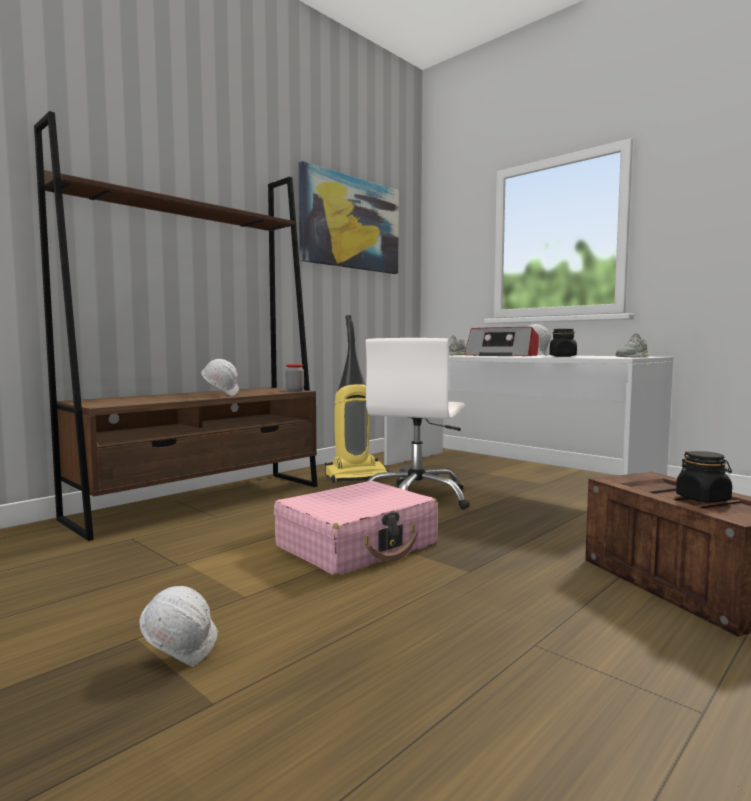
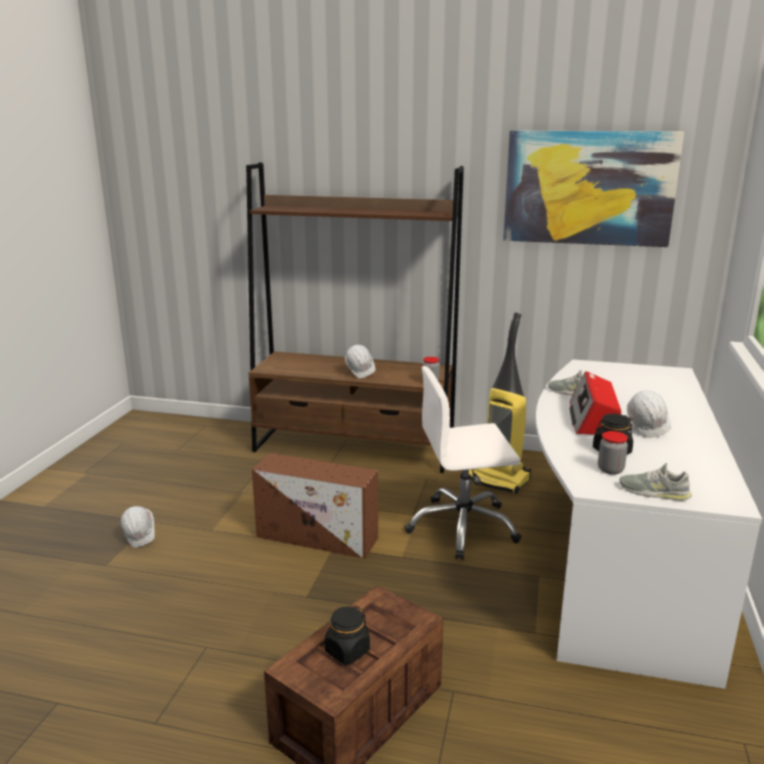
camera: 60 degrees right, 15 degrees up
pink suitcase [274,481,438,576] -> brown storage box [252,453,378,559]
none -> jar [598,431,628,475]

